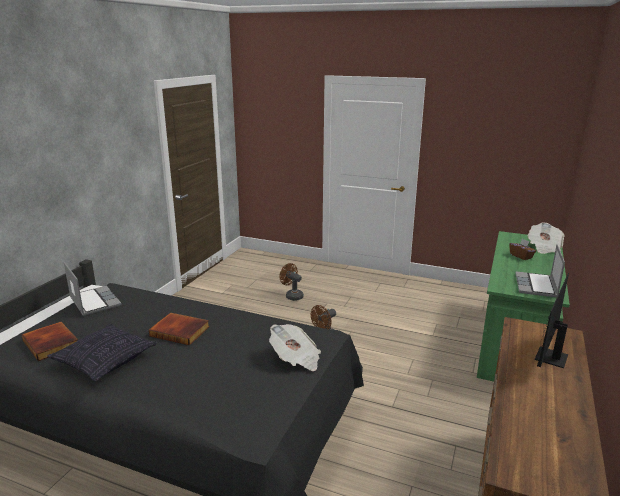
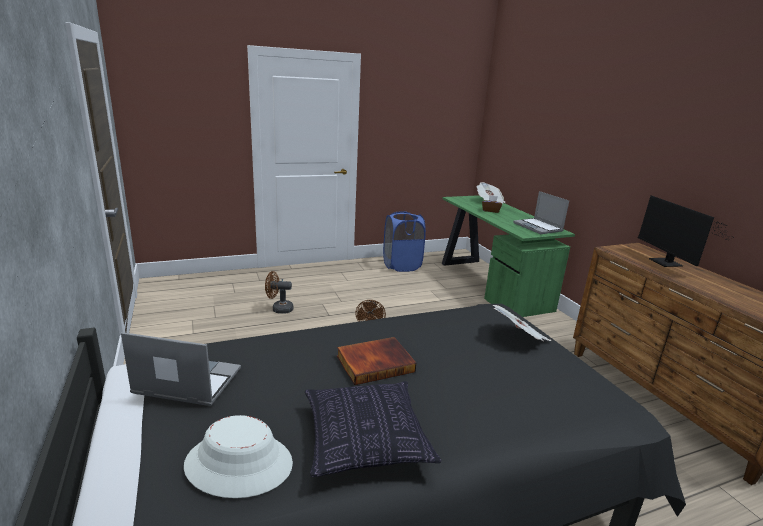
camera: 45 degrees left, 0 degrees up
book [22,322,78,361] -> white hat [184,415,293,498]
none -> blue laundry basket [383,211,426,272]

